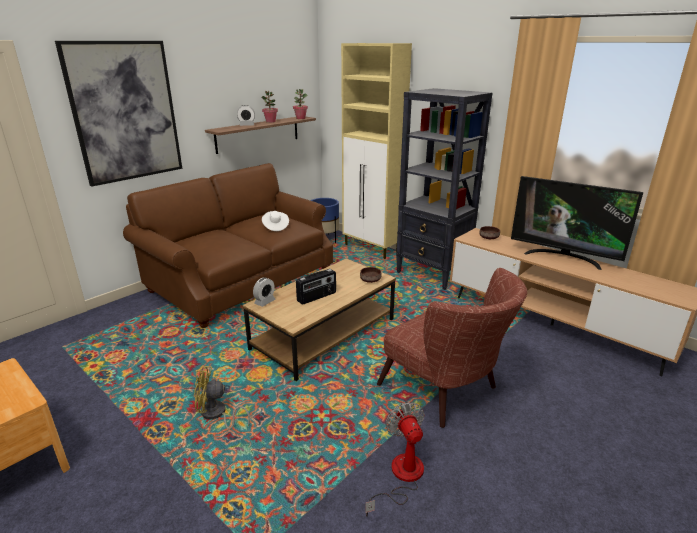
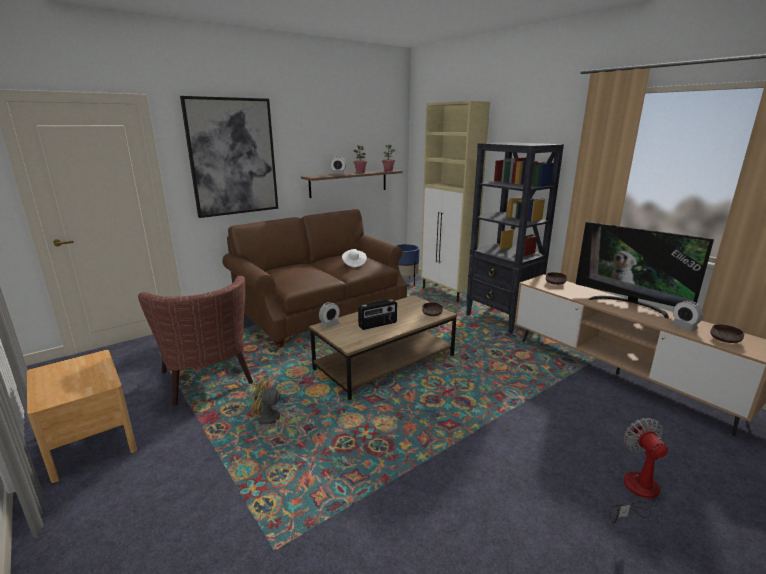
camera: 10 degrees right, 5 degrees down
fan [365,402,425,517] -> fan moved to [610,418,668,523]
brown armchair [377,268,527,428] -> brown armchair moved to [138,276,253,406]
none -> alarm clock [671,300,703,331]
none -> brown bowl [710,324,744,343]

